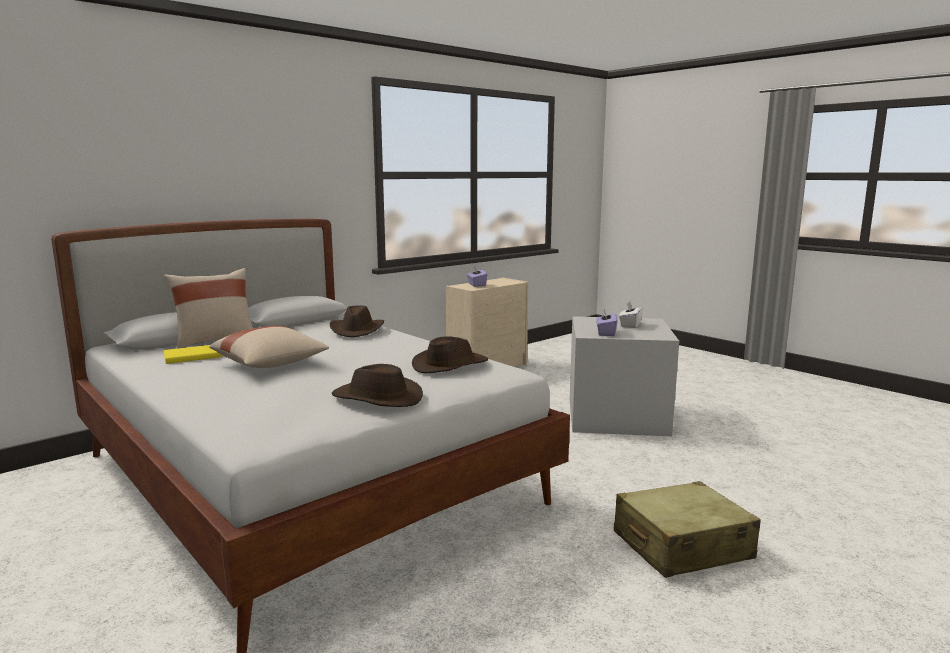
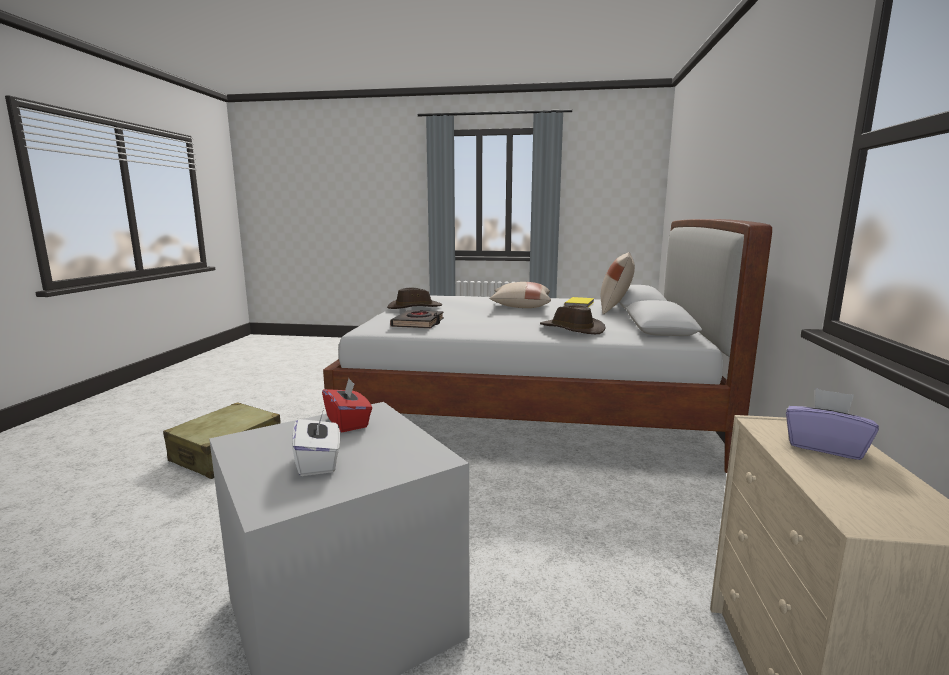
camera: 140 degrees right, 0 degrees up
brown hat [412,336,488,373] -> black book [390,310,444,328]
purple tissue box [596,309,618,336] -> red tissue box [322,378,372,432]

